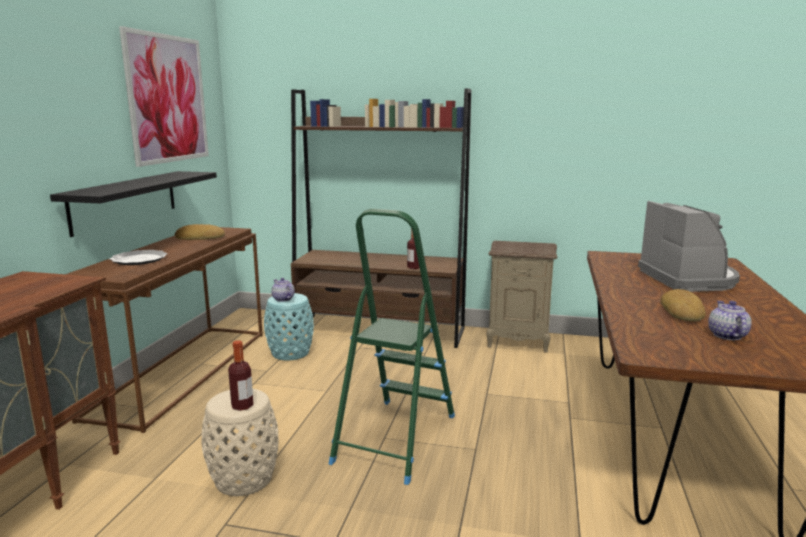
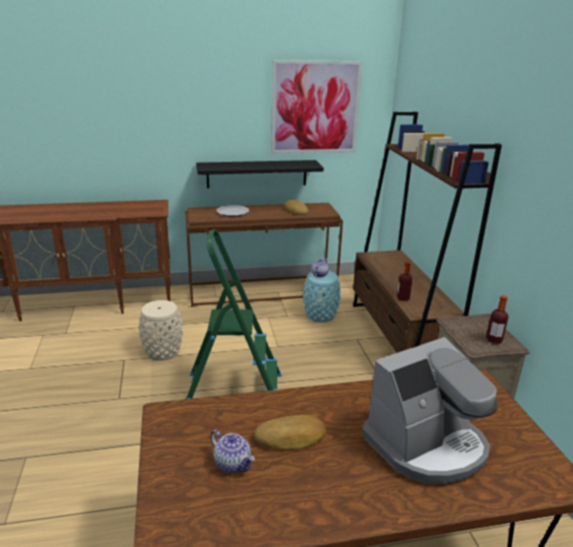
camera: 65 degrees right, 10 degrees up
bottle [228,340,254,411] -> bottle moved to [486,295,508,344]
teapot [708,301,752,340] -> teapot turned 60 degrees clockwise [210,430,255,473]

